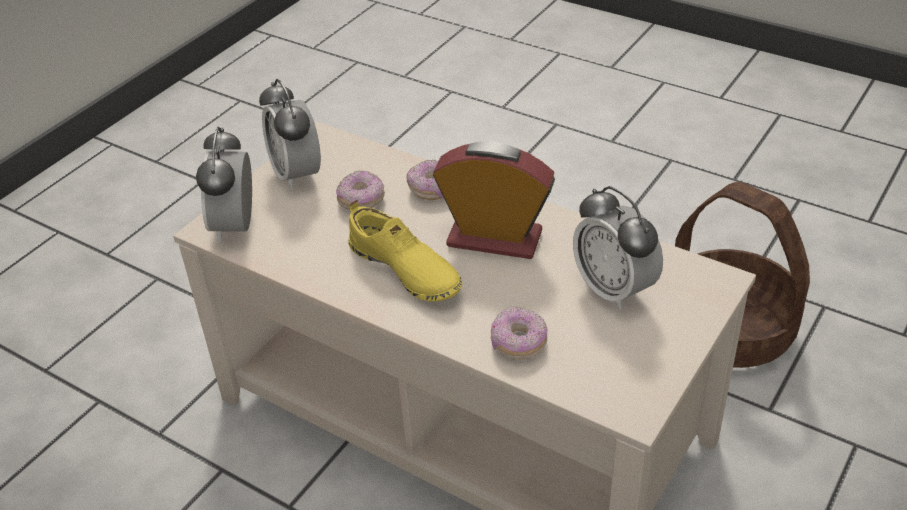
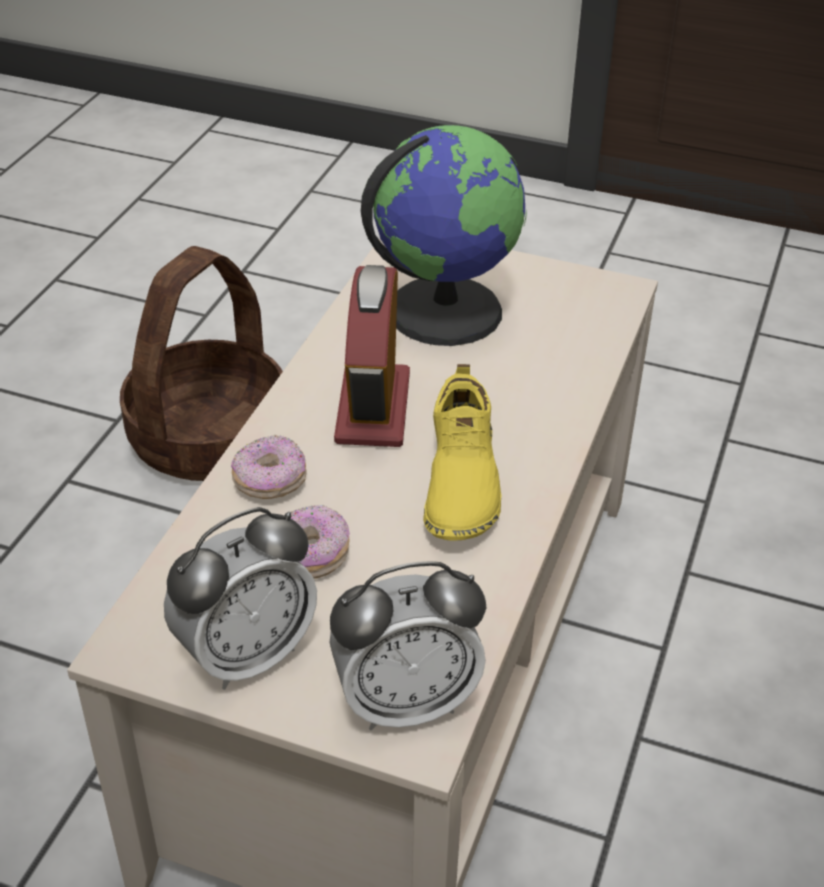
camera: 105 degrees left, 0 degrees up
yellow shoe [348,200,462,301] -> yellow shoe turned 150 degrees clockwise [423,364,501,541]
donut [491,307,548,360] -> none
alarm clock [573,186,663,311] -> globe [361,125,527,346]

